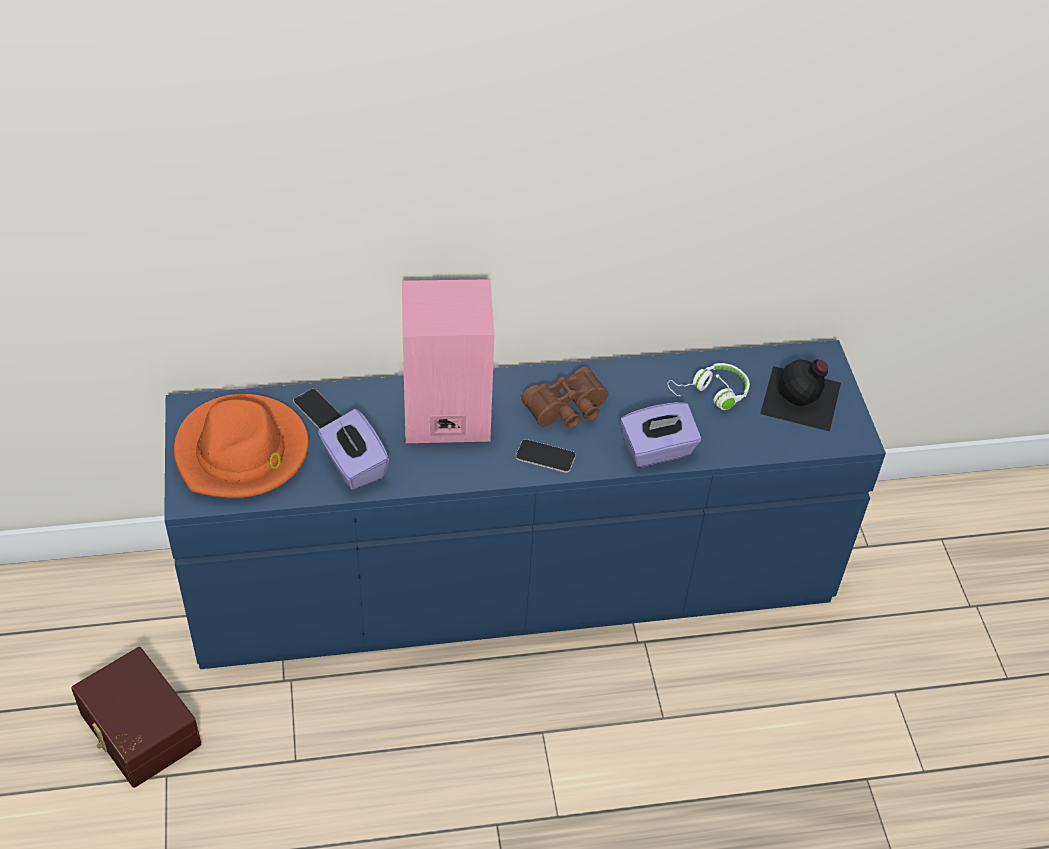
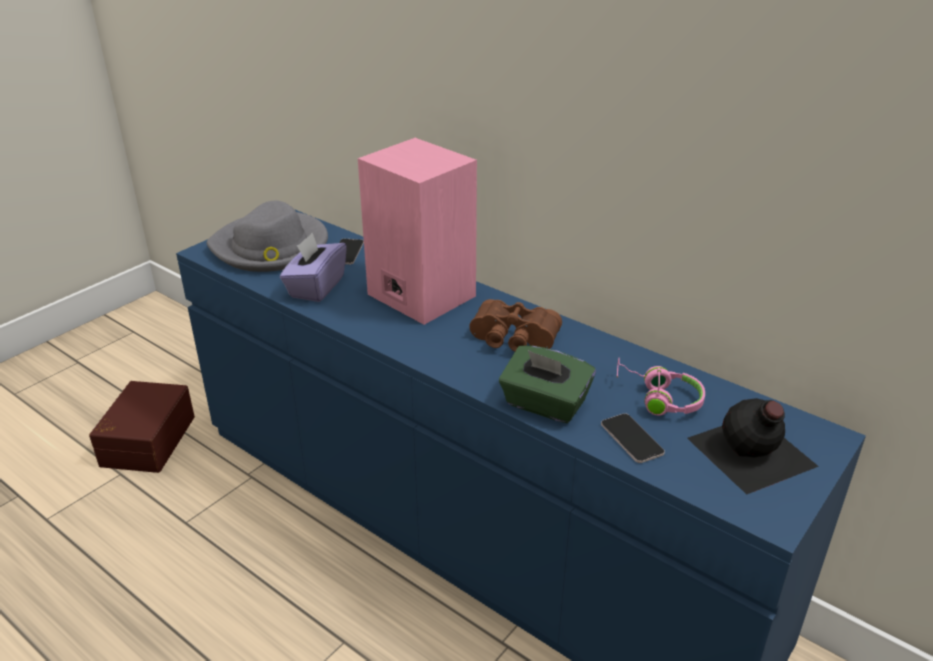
camera: 50 degrees right, 15 degrees down
orange hat [174,394,309,498] -> grey hat [206,200,328,272]
phone [516,439,576,473] -> phone moved to [601,413,665,463]
purple tissue box [620,402,701,467] -> green tissue box [499,346,596,423]
white headphones [667,363,750,410] -> pink headphones [616,358,705,416]

